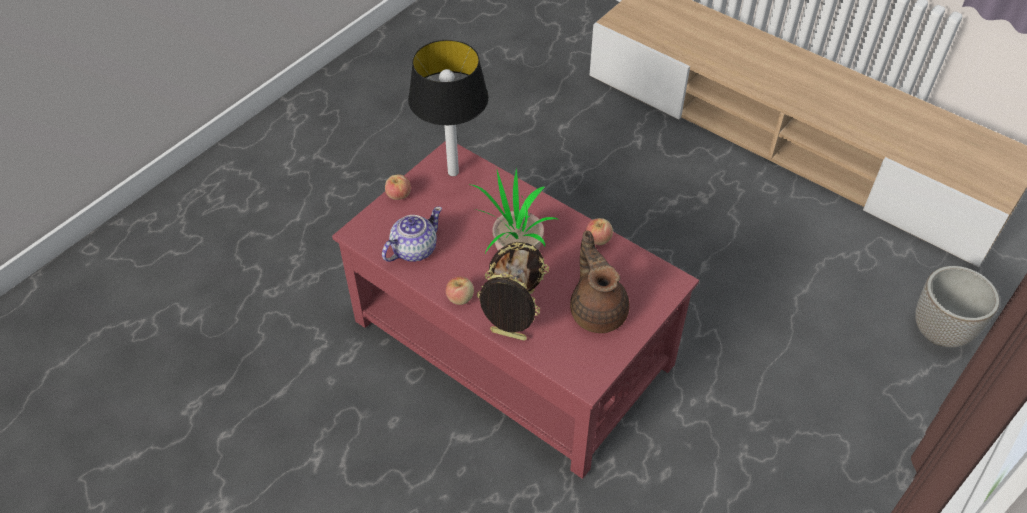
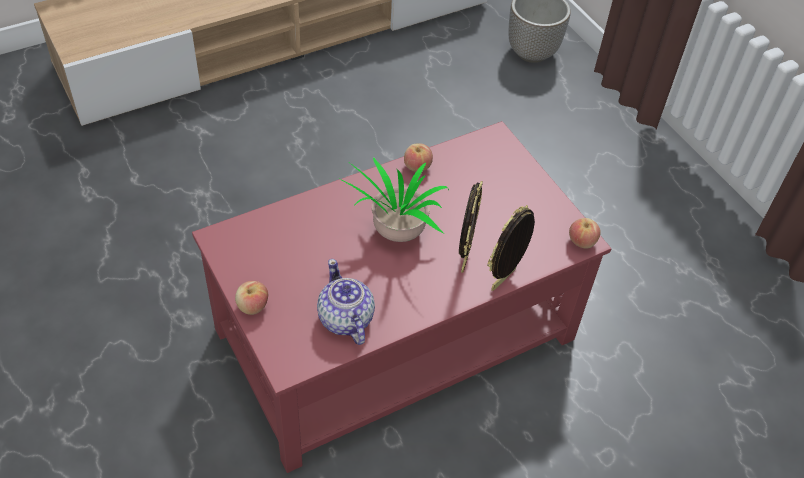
camera: 70 degrees left, 0 degrees up
table lamp [408,40,488,176] -> none
apple [446,276,474,305] -> apple moved to [569,218,601,249]
brown teapot [570,231,630,333] -> none

